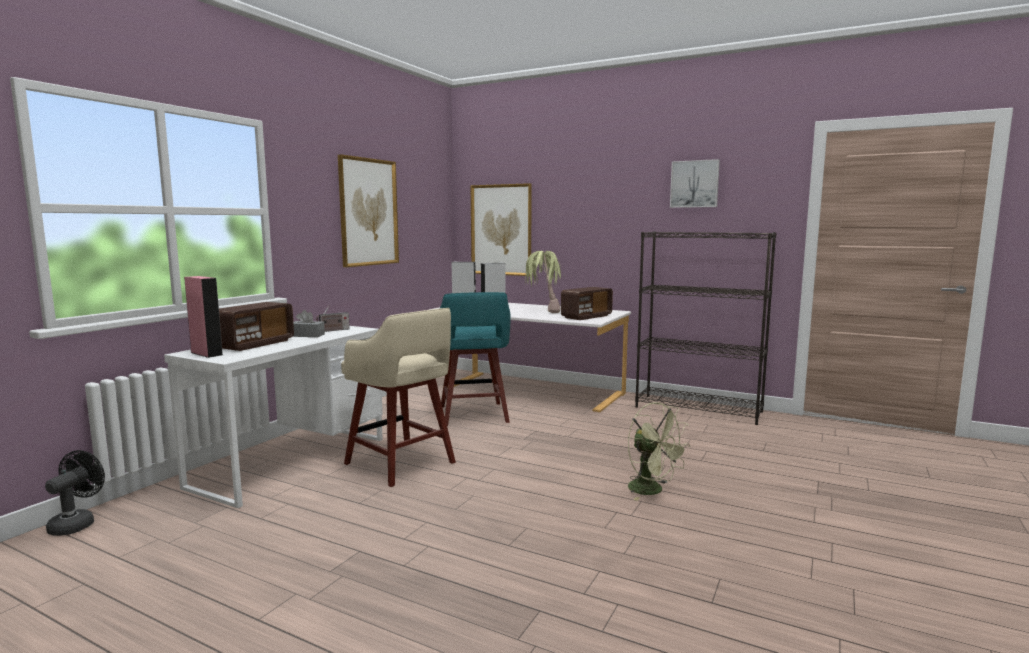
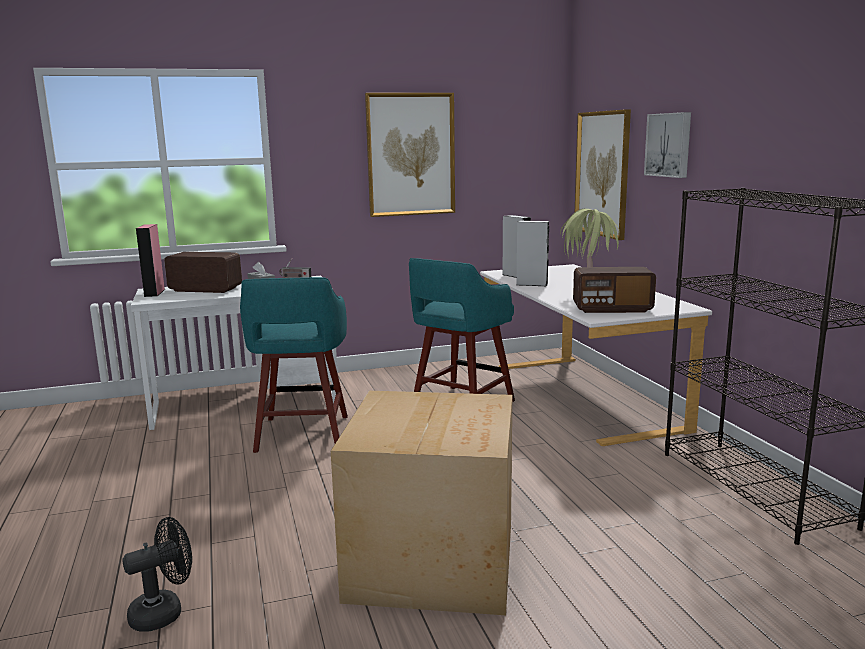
camera: 45 degrees right, 5 degrees up
black fan [45,450,105,536] -> black fan moved to [123,517,192,632]
radio [219,302,294,351] -> radio turned 150 degrees counterclockwise [164,252,242,293]
beige stool [341,308,456,487] -> turquoise stool [240,277,348,453]
green fan [628,402,691,501] -> cardboard box [331,391,512,615]
picture [670,159,720,208] -> picture moved to [644,112,691,178]

